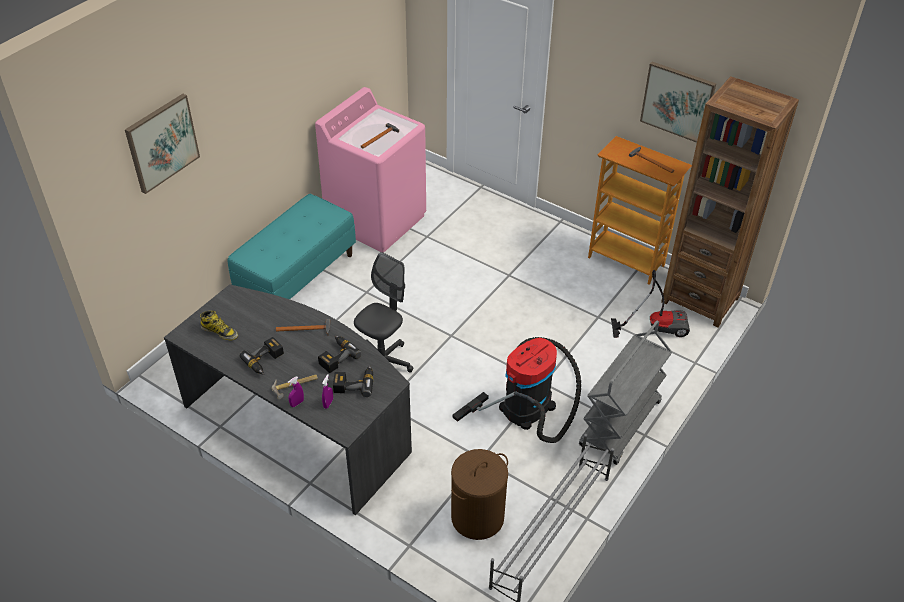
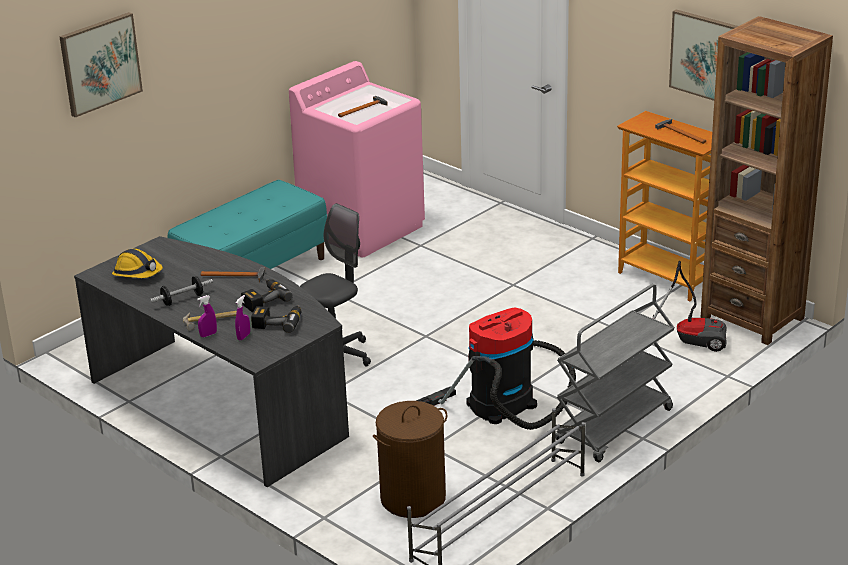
camera: 10 degrees right, 15 degrees down
boot [200,311,238,341] -> hard hat [112,249,163,278]
power drill [239,337,284,375] -> dumbbell [150,276,213,306]

